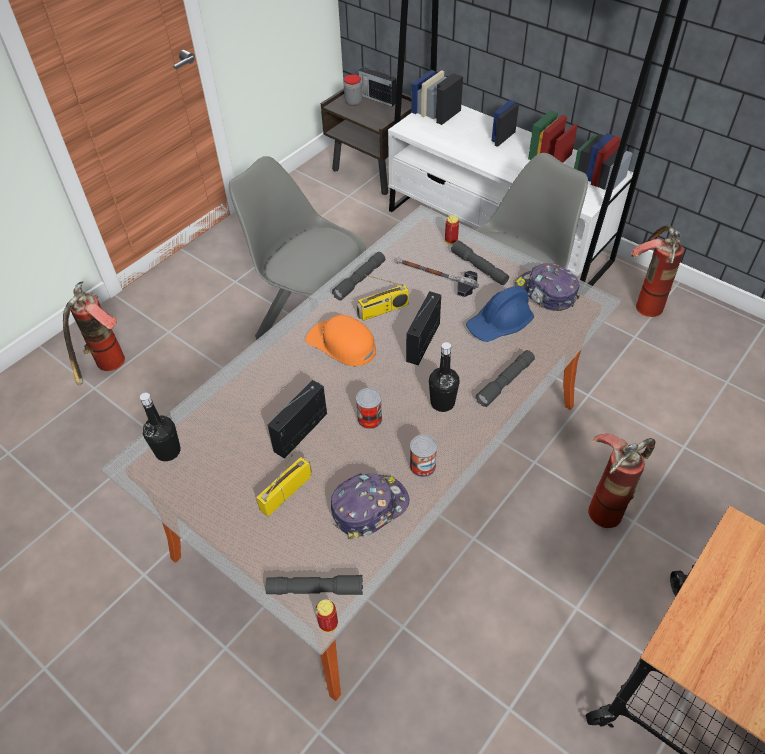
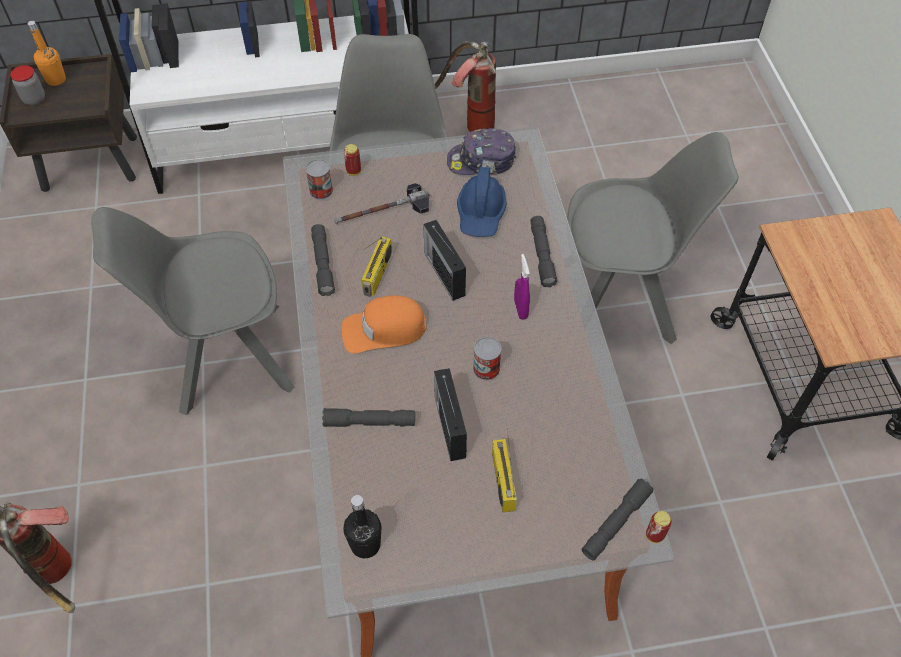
camera: 50 degrees left, 5 degrees up
cap [331,473,409,539] -> none
radio [358,67,397,107] -> orange bottle [28,21,66,86]
can [410,435,437,477] -> can moved to [306,159,333,200]
black bottle [429,342,460,412] -> purple spray bottle [514,254,530,320]
grey flashlight [451,240,509,285] -> grey flashlight moved to [322,408,415,427]
fire extinguisher [588,434,655,528] -> grey chair [567,132,739,344]

